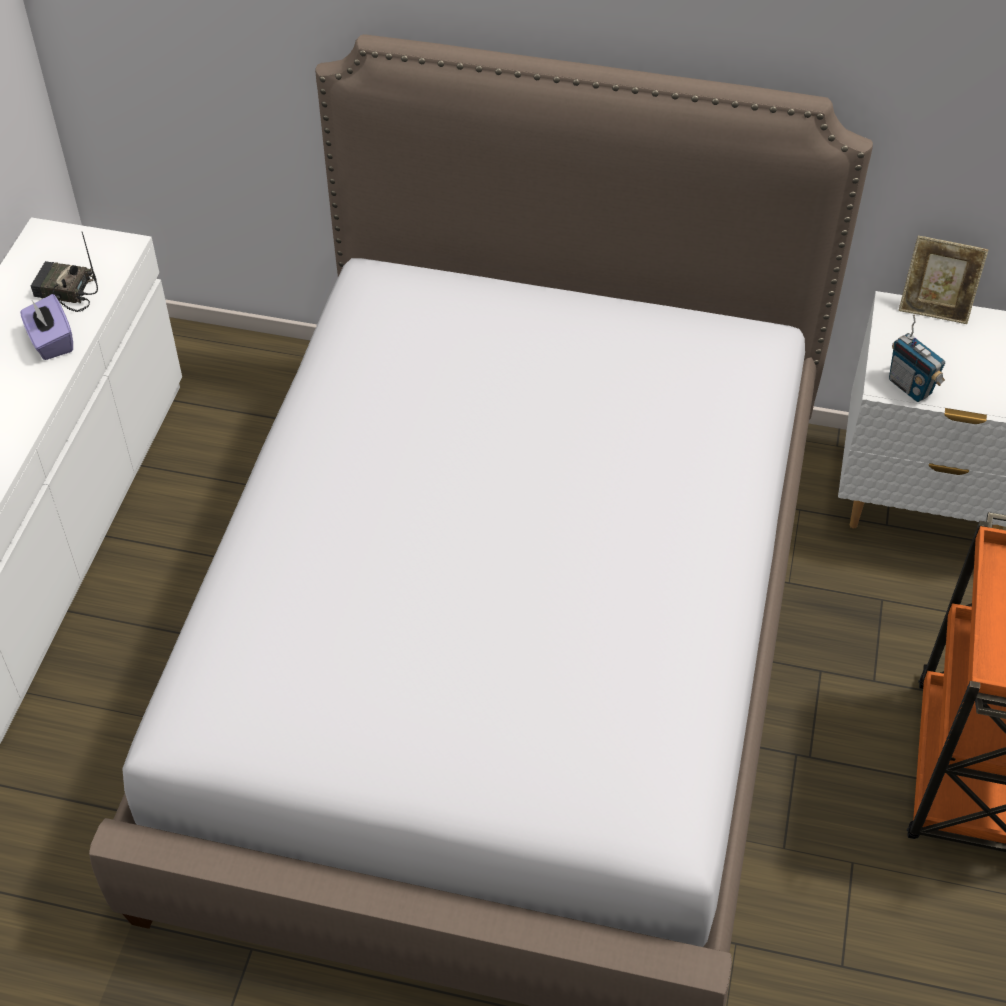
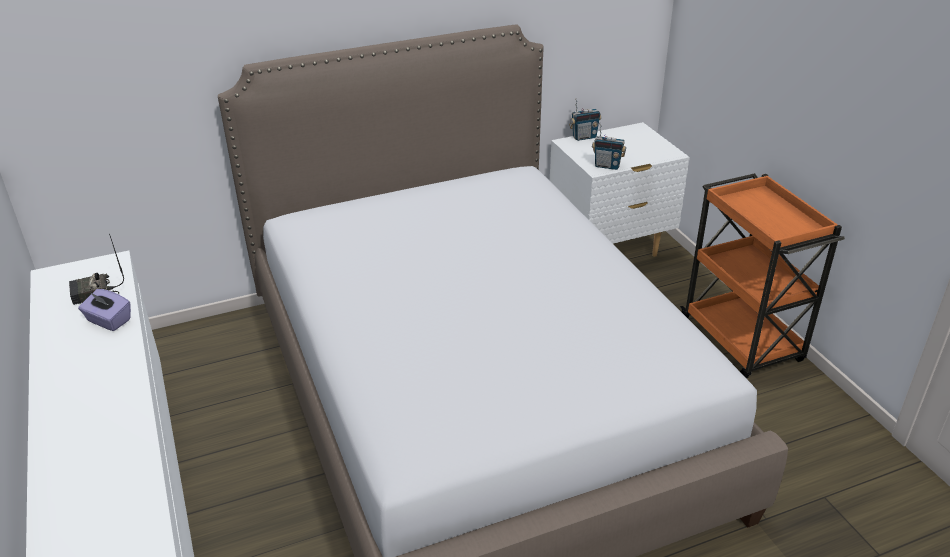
camera: 35 degrees left, 15 degrees down
picture frame [899,236,988,324] -> radio [569,98,601,141]

